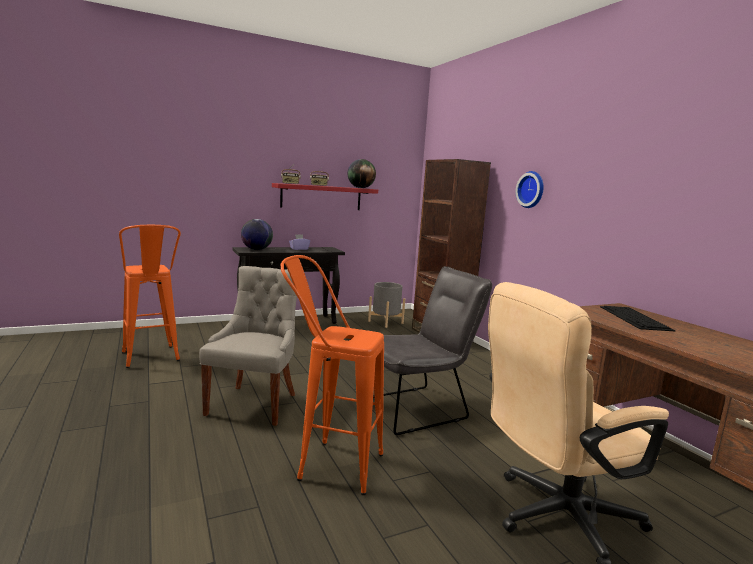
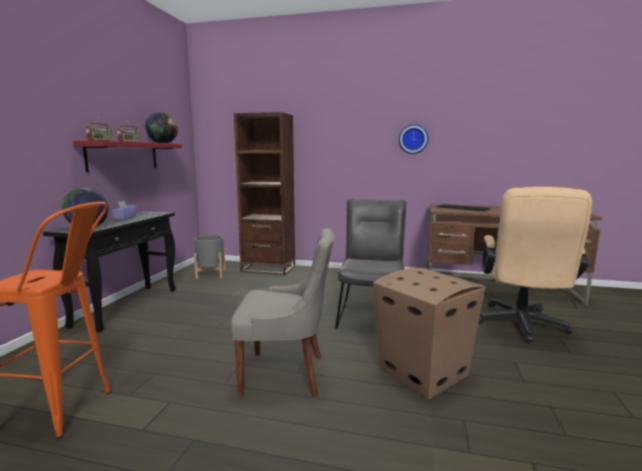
camera: 50 degrees left, 0 degrees up
grey chair [199,266,297,426] -> grey chair turned 135 degrees clockwise [231,229,335,397]
orange stool [281,255,384,495] -> cardboard box [373,268,486,399]
wall clock [515,171,543,208] -> wall clock moved to [399,124,428,154]

